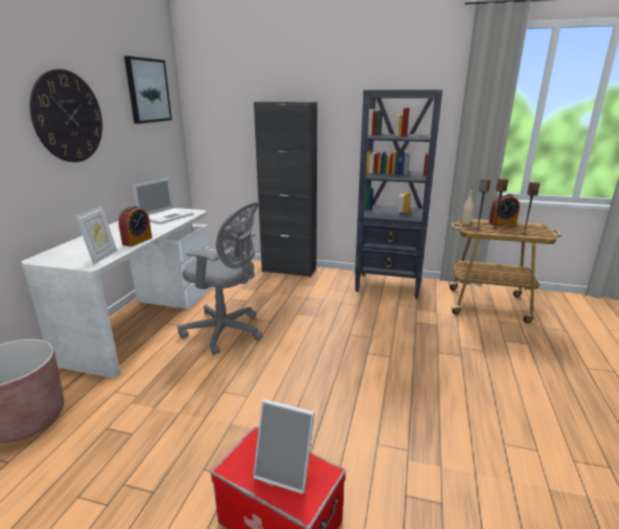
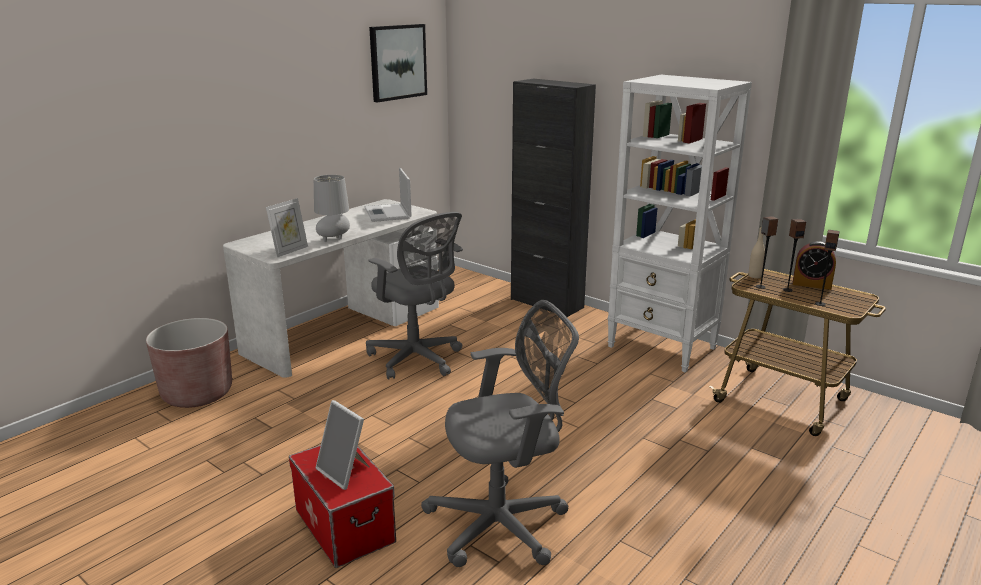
camera: 25 degrees right, 0 degrees up
wall clock [30,69,102,162] -> none
alarm clock [118,206,152,247] -> grey table lamp [314,175,350,242]
laptop [133,178,194,224] -> laptop turned 105 degrees clockwise [365,168,412,222]
black bookcase [355,90,443,299] -> white bookcase [607,75,752,373]
none -> grey office chair [421,300,579,567]

